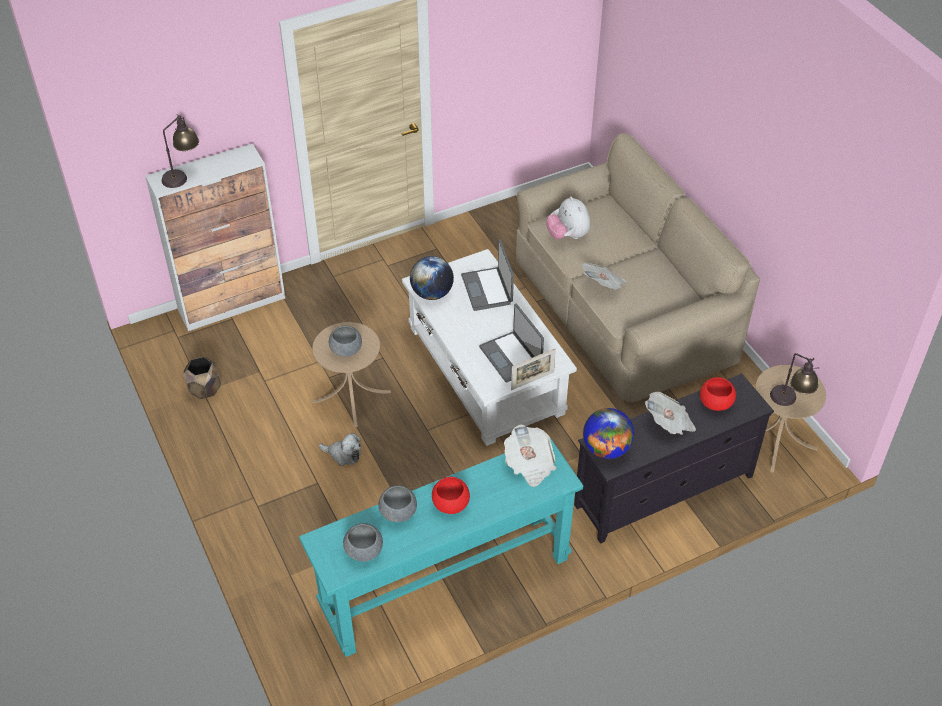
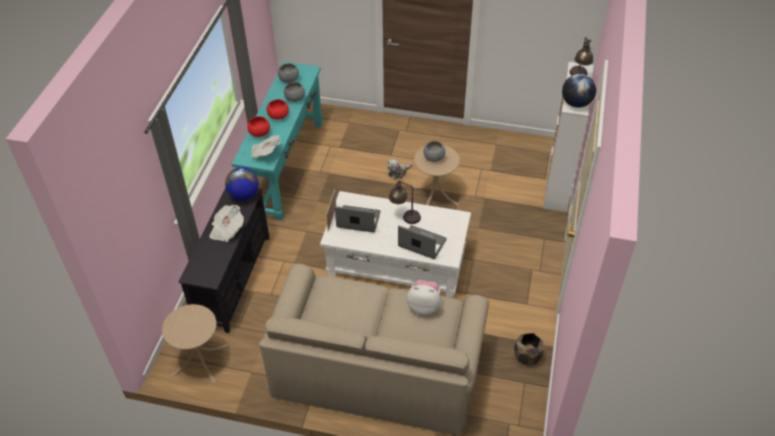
camera: 130 degrees right, 0 degrees up
brown planter [184,357,221,399] -> brown planter moved to [514,333,544,365]
globe [410,256,454,300] -> globe moved to [562,74,596,108]
newspaper [581,263,627,290] -> none
red bowl [700,377,736,411] -> red bowl moved to [247,116,270,137]
table lamp [770,353,818,406] -> table lamp moved to [389,180,421,224]

